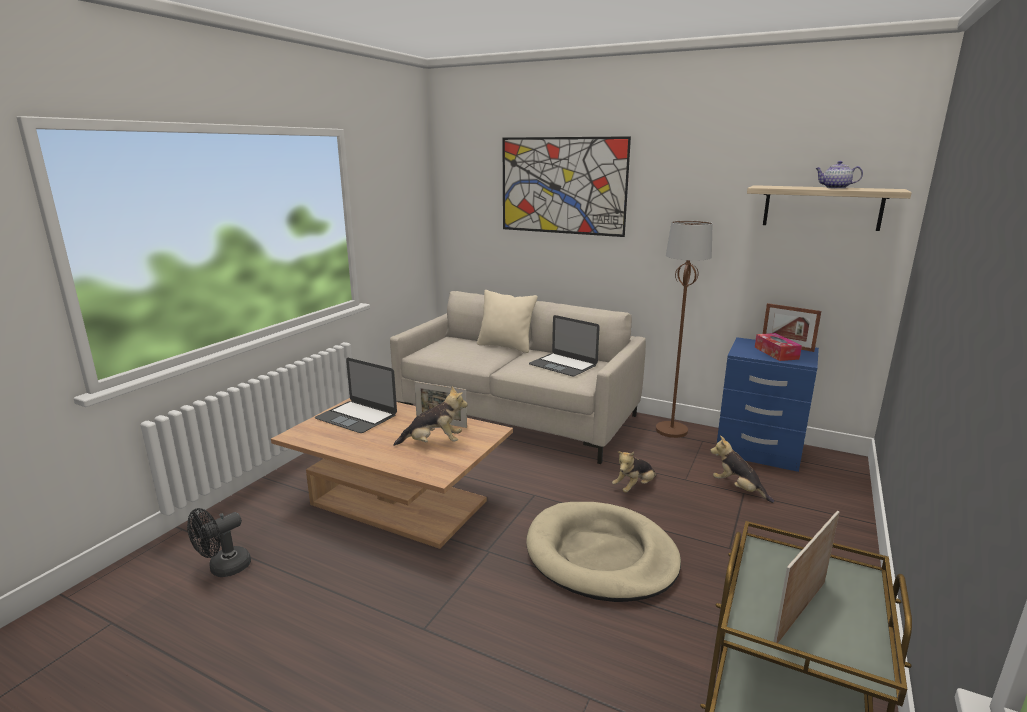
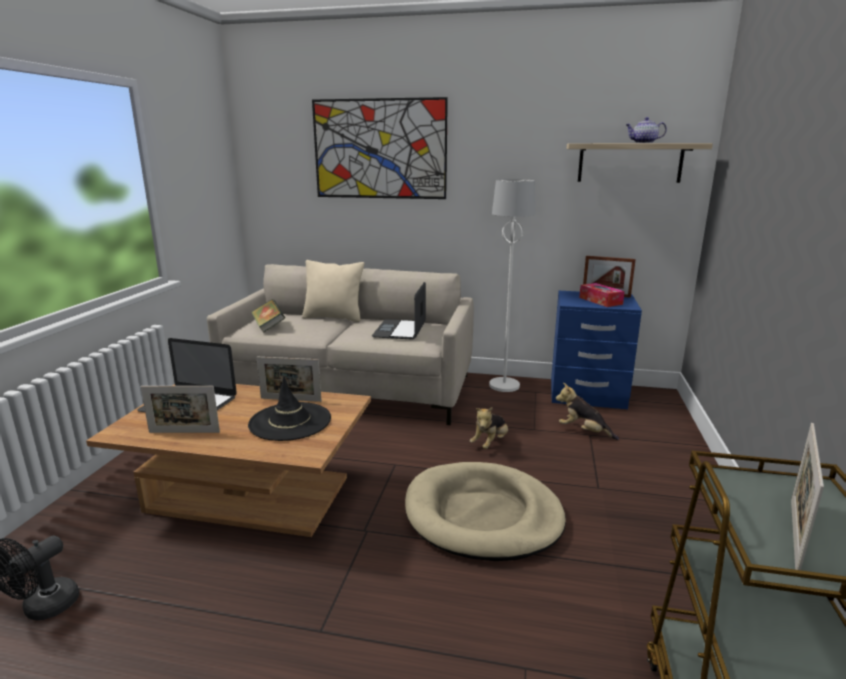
camera: 15 degrees left, 0 degrees up
plush toy [393,386,468,446] -> black hat [248,376,331,441]
laptop [529,315,600,377] -> laptop turned 75 degrees clockwise [372,282,426,340]
brown floor lamp [656,220,712,438] -> white floor lamp [489,179,535,392]
none -> picture frame [141,386,220,433]
none -> book [251,299,285,333]

